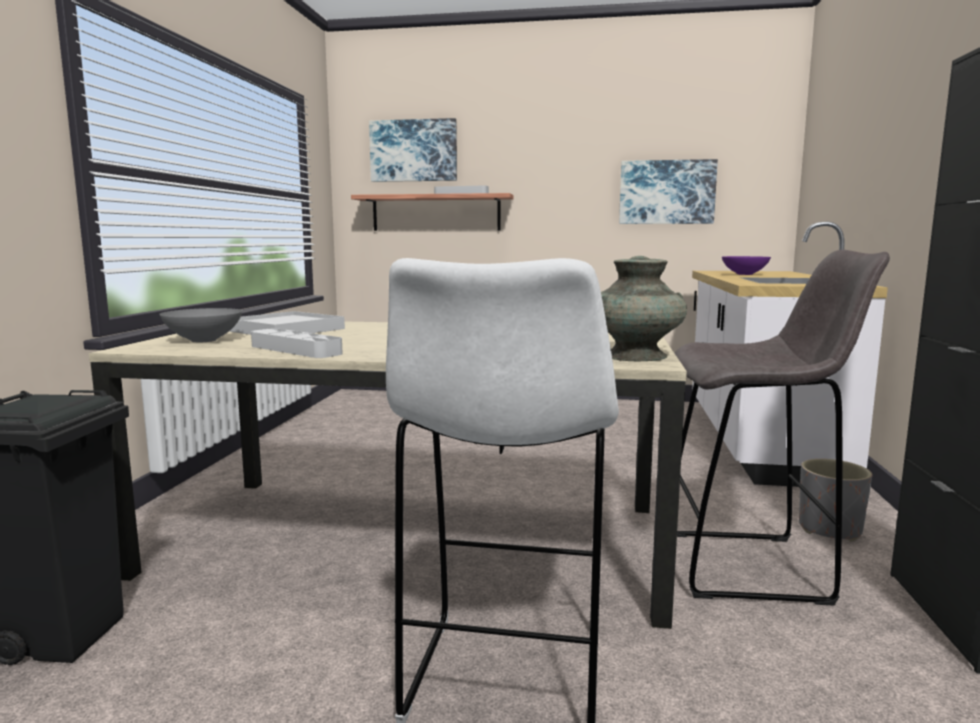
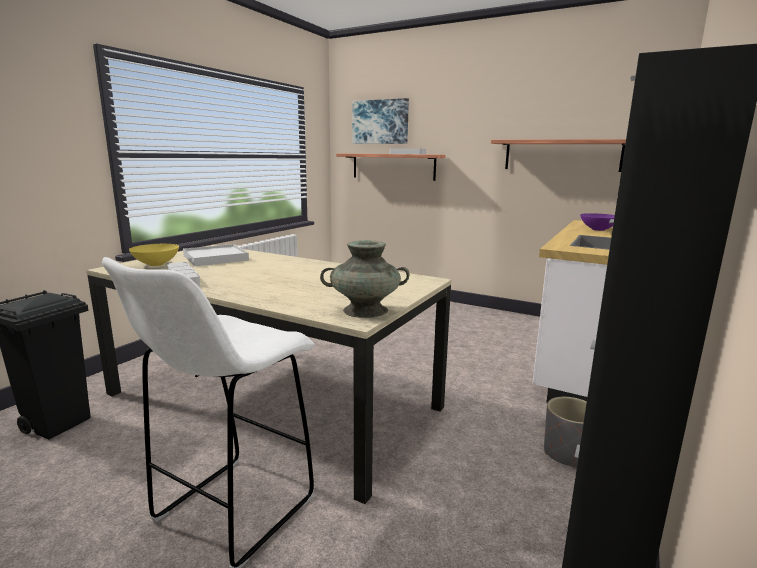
camera: 20 degrees right, 5 degrees up
grey bowl [159,308,242,342] -> yellow bowl [129,244,179,266]
picture [619,159,718,224] -> shelf [491,139,626,172]
grey stool [675,250,890,606] -> none

